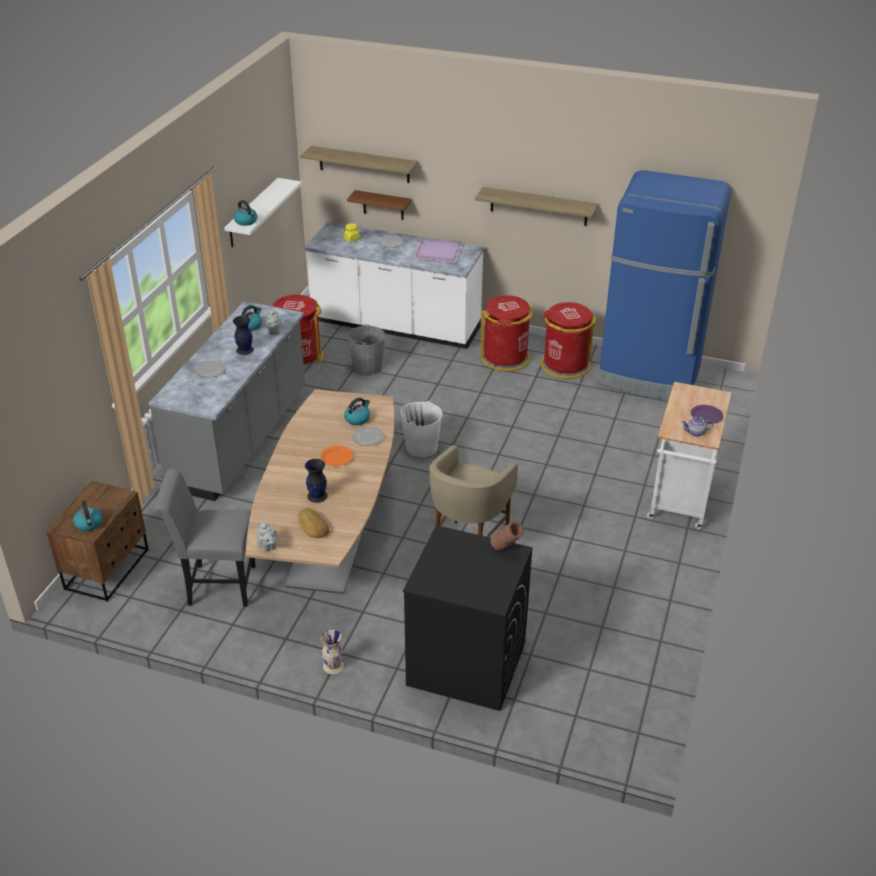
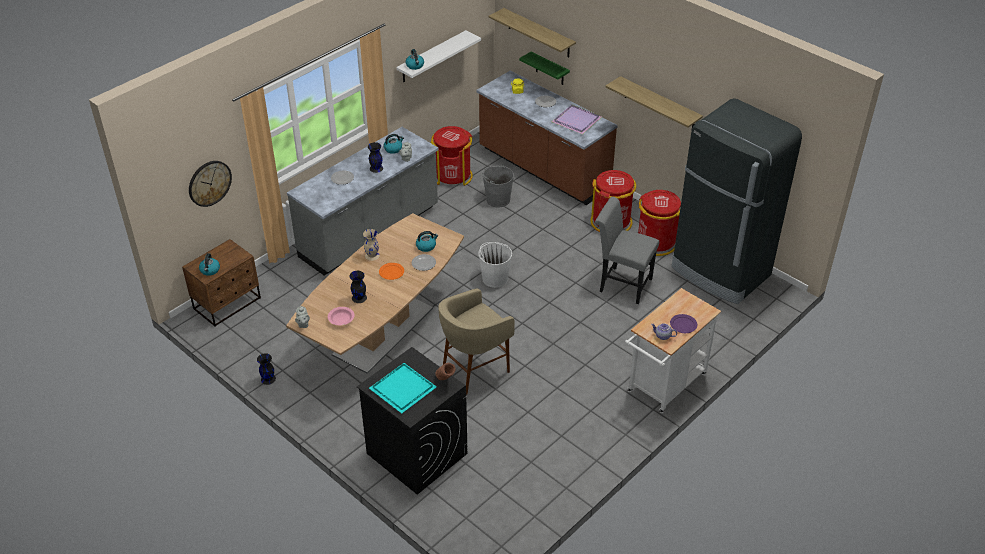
camera: 25 degrees right, 5 degrees up
grey chair [154,469,256,607] -> grey chair moved to [595,197,659,304]
bread [298,508,329,538] -> pink bowl [328,307,355,325]
white counter [304,222,484,349] -> brown counter [476,71,618,205]
beige vase [321,630,344,674] -> beige vase moved to [363,229,380,261]
brown shelf [347,190,412,220] -> green shelf [519,52,570,85]
blue fridge [599,170,731,400] -> black fridge [672,98,802,304]
none -> wall clock [189,161,232,207]
none -> black vase [257,353,276,385]
none -> turquoise tray [369,363,437,413]

